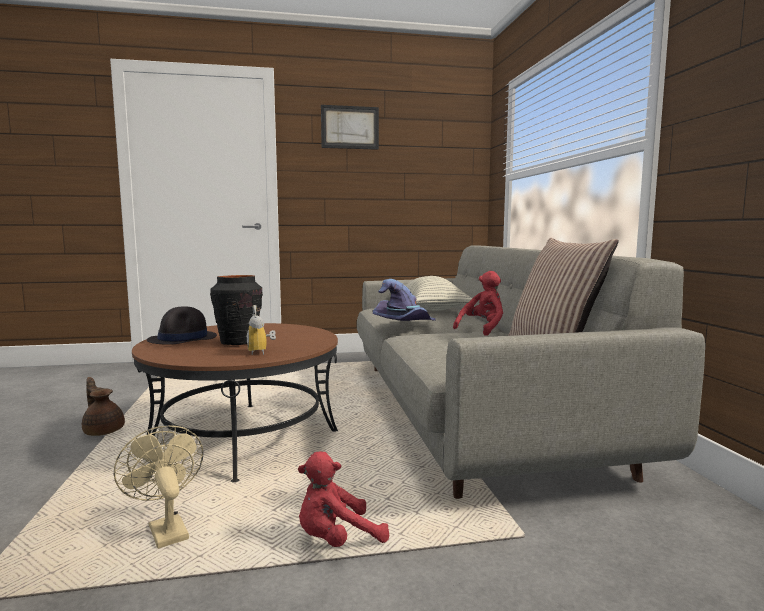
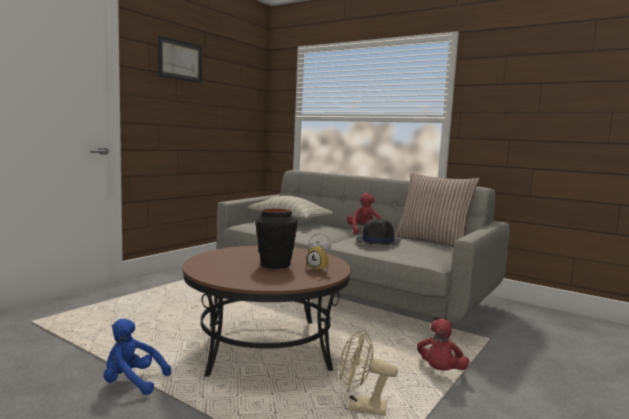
camera: 45 degrees left, 0 degrees up
brown teapot [82,377,125,436] -> blue plush toy [103,319,171,395]
black hat [147,307,217,345] -> black hat moved to [356,219,401,245]
purple hat [373,279,436,321] -> none

